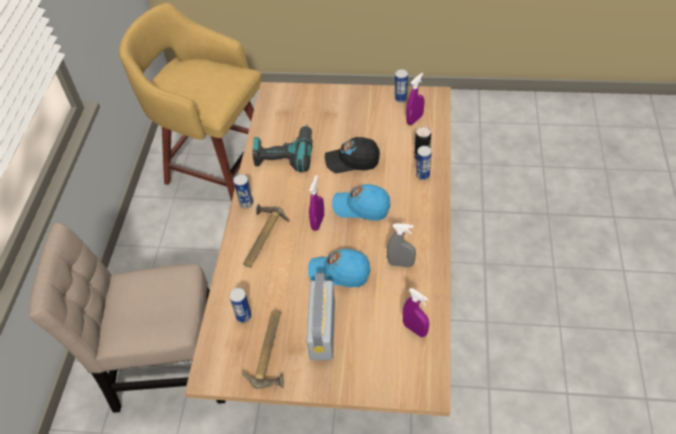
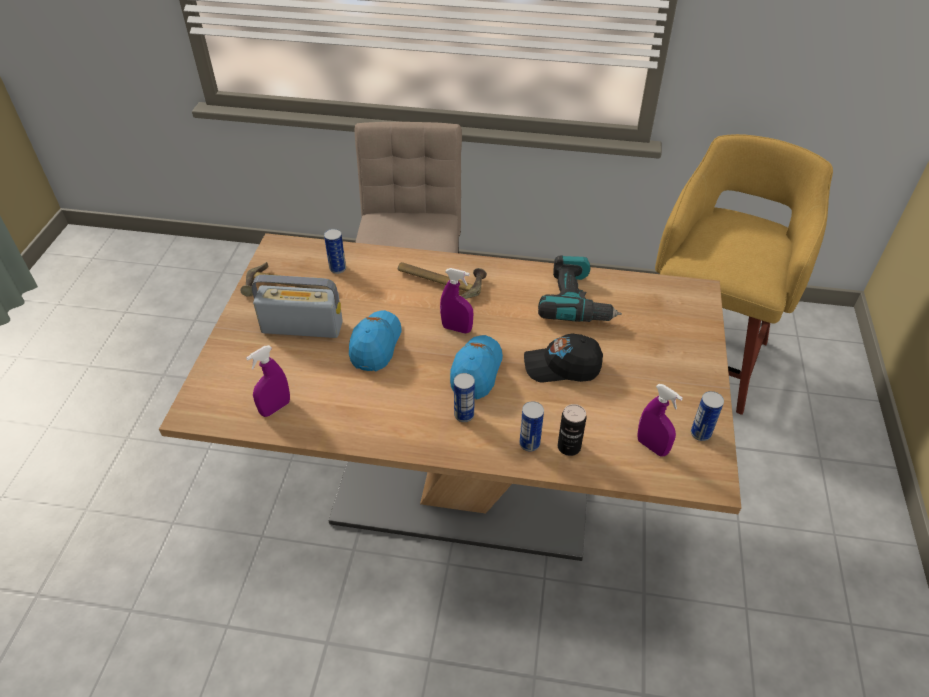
camera: 90 degrees right, 5 degrees down
can [234,174,253,208] -> can moved to [454,373,475,422]
black cap [325,137,380,173] -> black cap turned 90 degrees counterclockwise [524,334,603,383]
grey spray bottle [387,223,416,267] -> none

